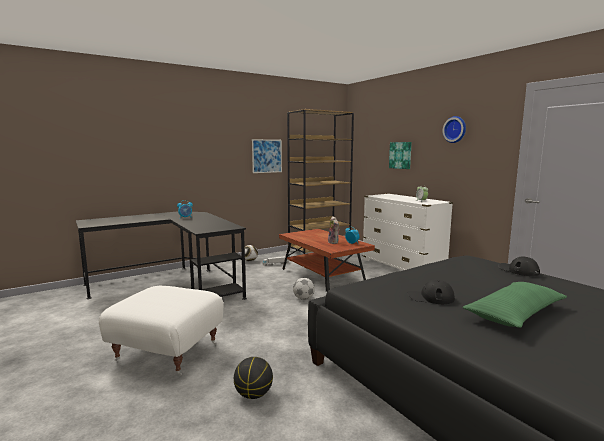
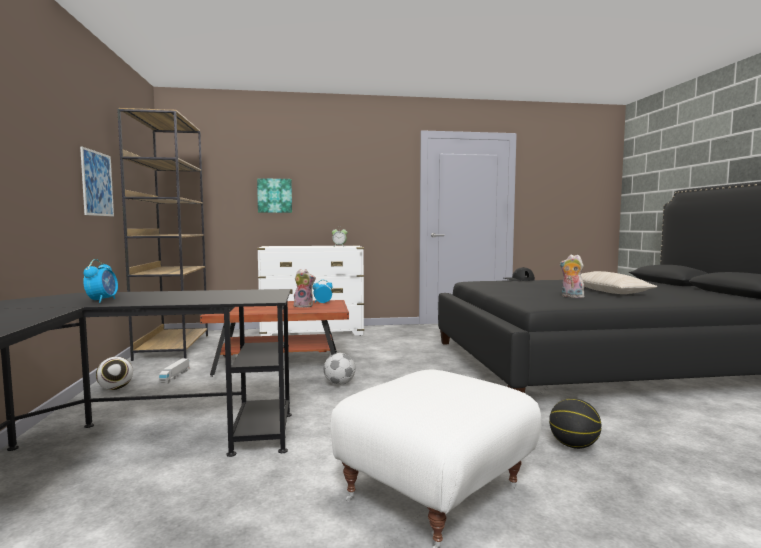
camera: 65 degrees left, 5 degrees down
black cap [407,280,455,304] -> plush toy [560,255,585,298]
wall clock [442,116,466,143] -> none
green pillow [462,282,567,328] -> beige pillow [581,271,658,294]

